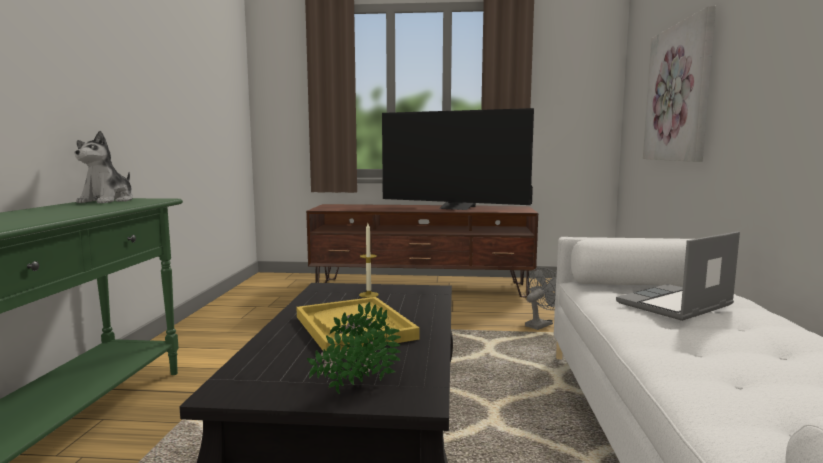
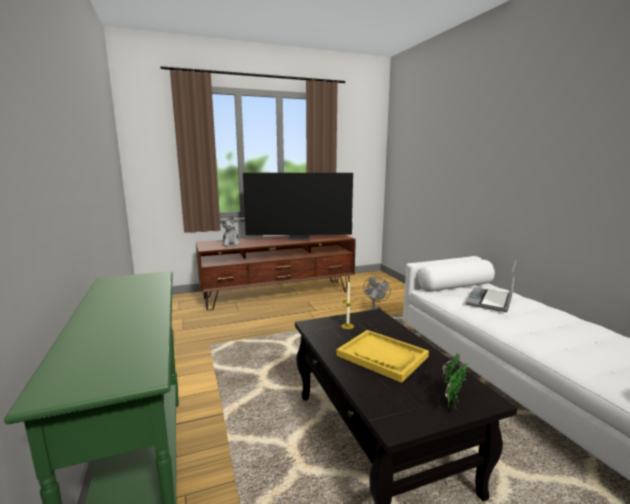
camera: 25 degrees left, 5 degrees up
plush toy [75,131,133,203] -> plush toy moved to [220,215,240,247]
picture [643,6,716,162] -> none

